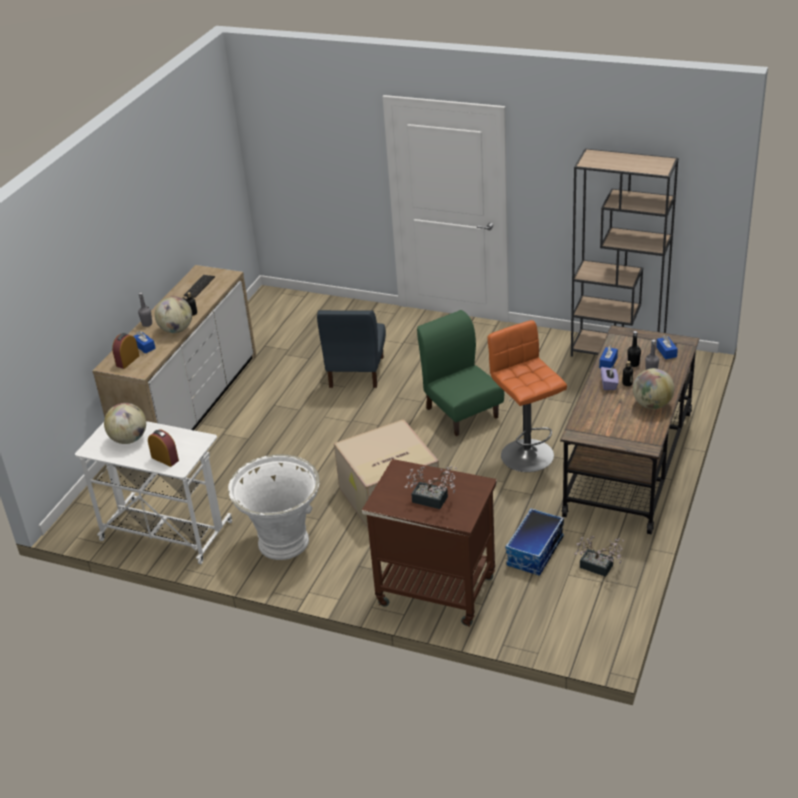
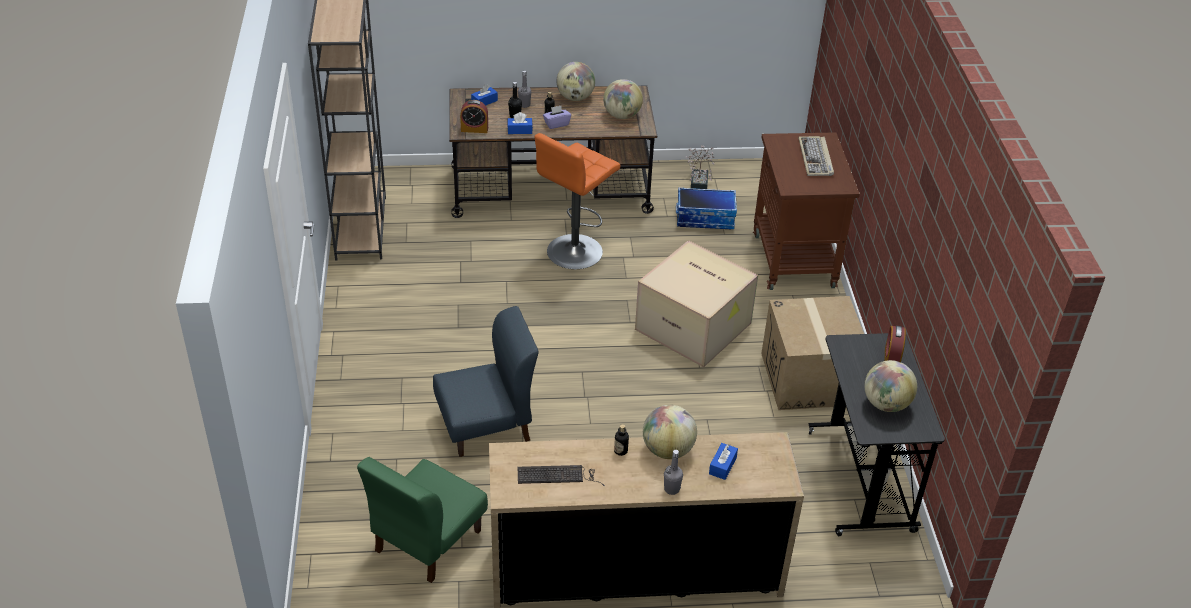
camera: 120 degrees left, 5 degrees up
white desk [75,421,232,564] -> black desk [809,333,945,536]
alarm clock [112,333,140,369] -> alarm clock moved to [460,100,488,133]
white planter [228,454,320,560] -> cardboard box [761,296,864,410]
potted plant [404,465,457,509] -> keyboard [798,136,834,176]
green chair [417,310,504,436] -> green chair moved to [357,457,488,583]
none -> globe [603,79,643,119]

